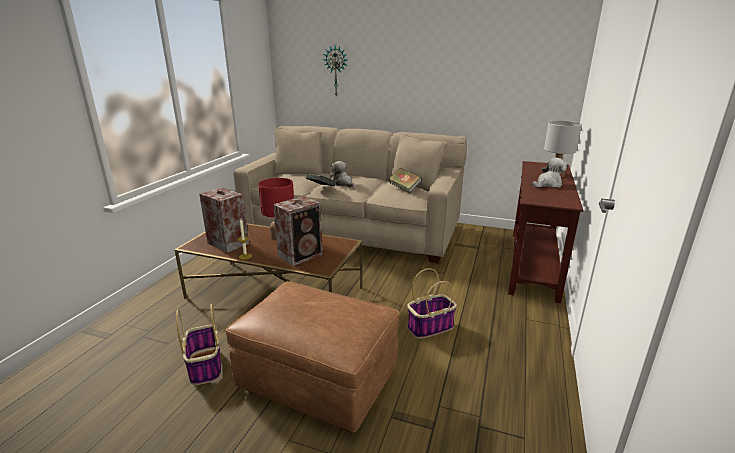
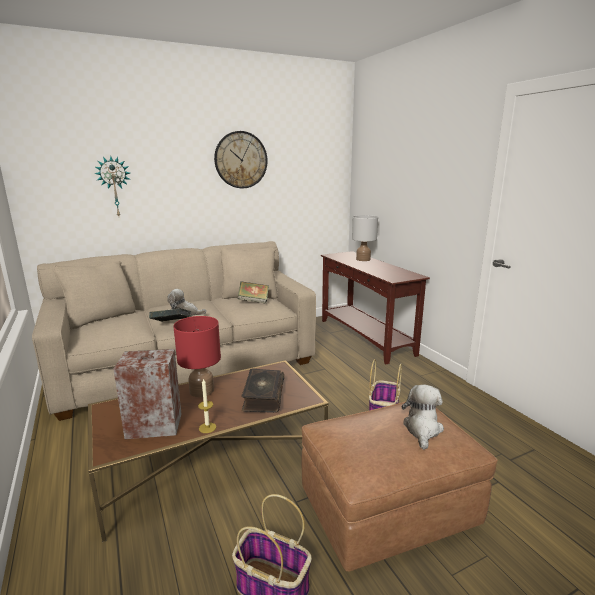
camera: 45 degrees left, 5 degrees down
speaker [273,196,323,266] -> book [241,368,284,413]
plush toy [533,158,567,188] -> plush toy moved to [402,384,444,450]
none -> wall clock [214,131,268,189]

